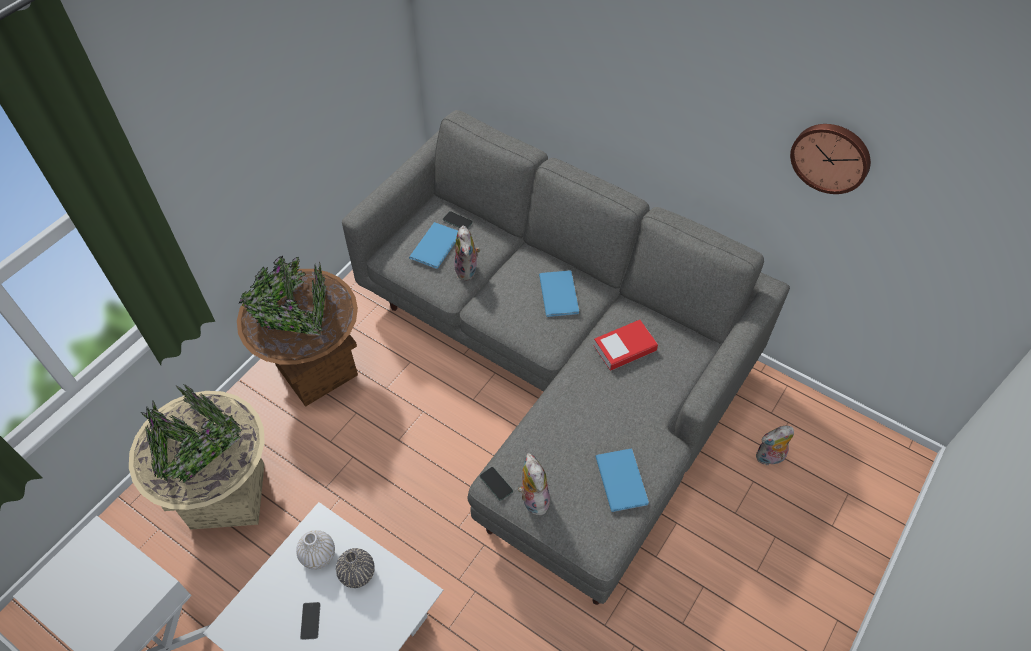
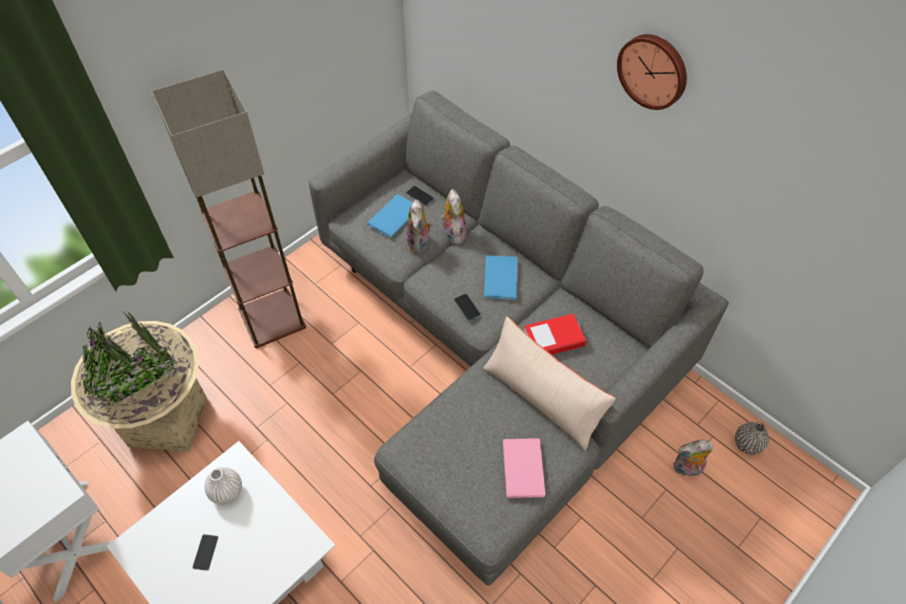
camera: 10 degrees right, 0 degrees up
brown planter [237,256,358,407] -> floor lamp [151,69,306,348]
grey vase [336,548,375,588] -> grey vase moved to [735,422,769,455]
phone [480,467,513,501] -> phone moved to [454,294,480,320]
plush toy [518,453,550,515] -> plush toy moved to [441,189,466,244]
blue book [595,449,649,512] -> pink book [503,438,545,498]
wall clock [790,124,871,194] -> wall clock moved to [617,34,687,110]
none -> beige pillow [483,317,616,450]

